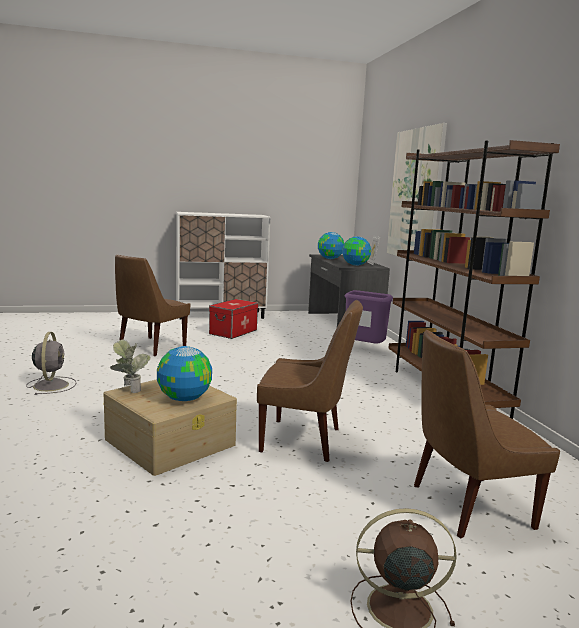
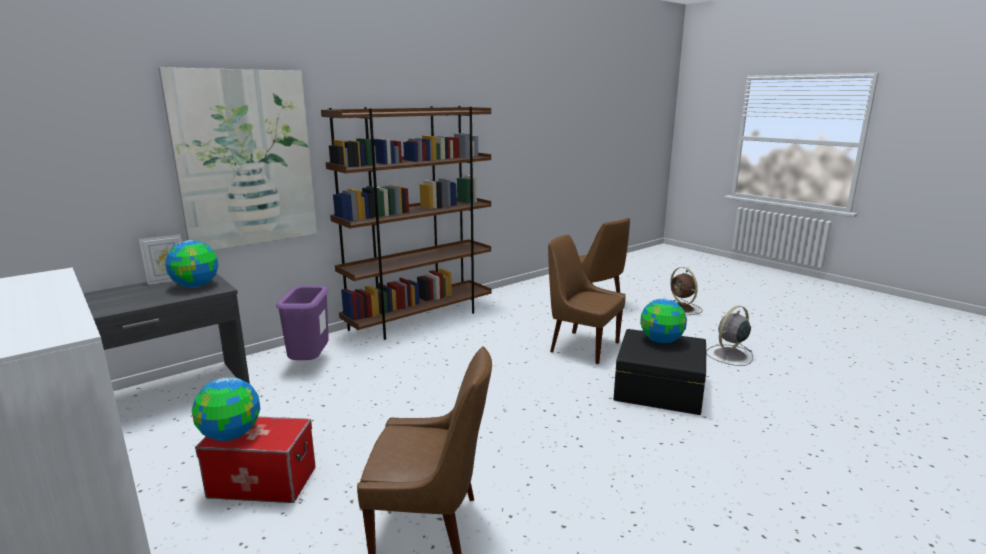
camera: 115 degrees left, 5 degrees up
grey fan [26,332,76,395] -> grey fan moved to [706,306,753,366]
beige storage box [104,379,237,476] -> black storage box [613,329,706,415]
potted plant [110,340,151,393] -> none
brown chair [257,300,363,462] -> brown chair turned 45 degrees counterclockwise [548,235,626,364]
globe [318,232,344,259] -> globe moved to [192,377,260,441]

